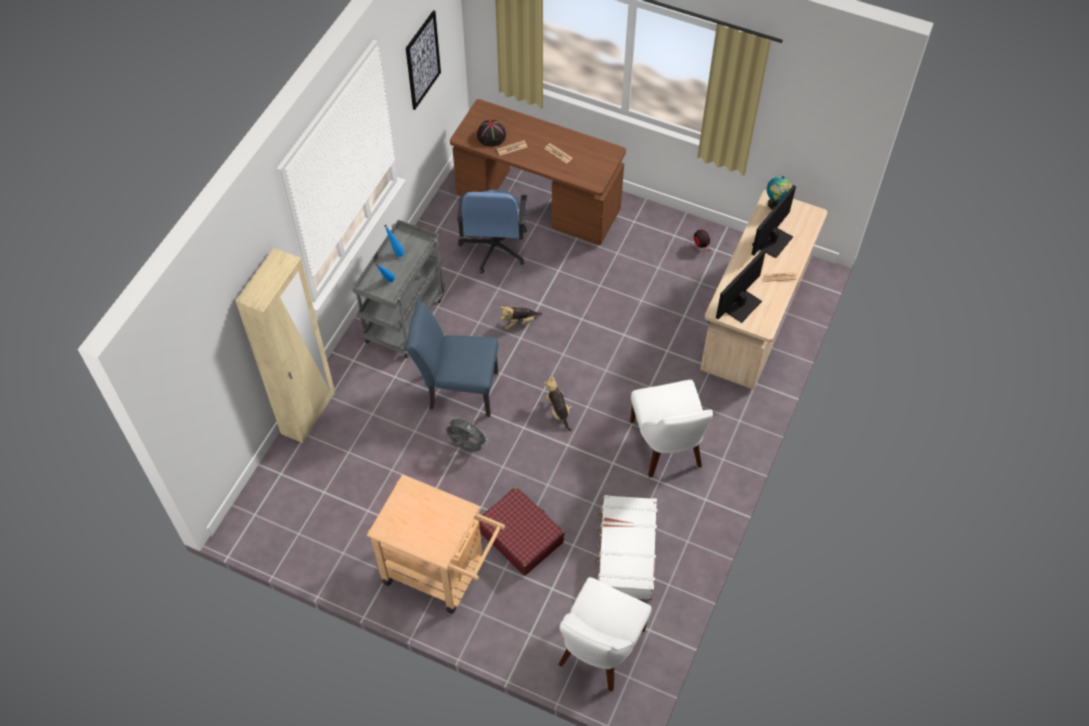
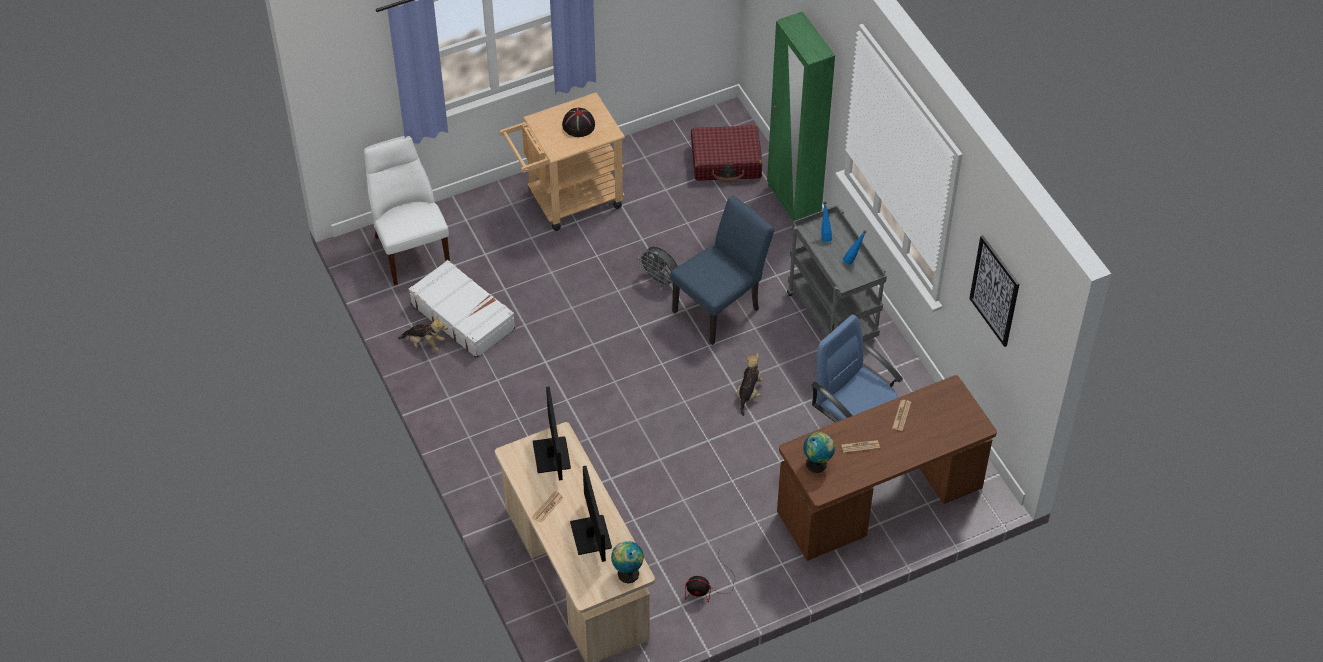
camera: 130 degrees right, 5 degrees down
beige wardrobe [236,248,335,443] -> green wardrobe [767,11,835,221]
grey fan [446,416,489,451] -> grey fan turned 60 degrees clockwise [638,246,678,288]
black hat [477,120,506,146] -> black hat moved to [562,108,595,137]
red suitcase [479,487,565,576] -> red suitcase moved to [691,125,762,183]
plush toy [544,376,572,431] -> plush toy moved to [398,316,448,350]
white chair [630,380,713,477] -> none
none -> globe [803,432,835,473]

